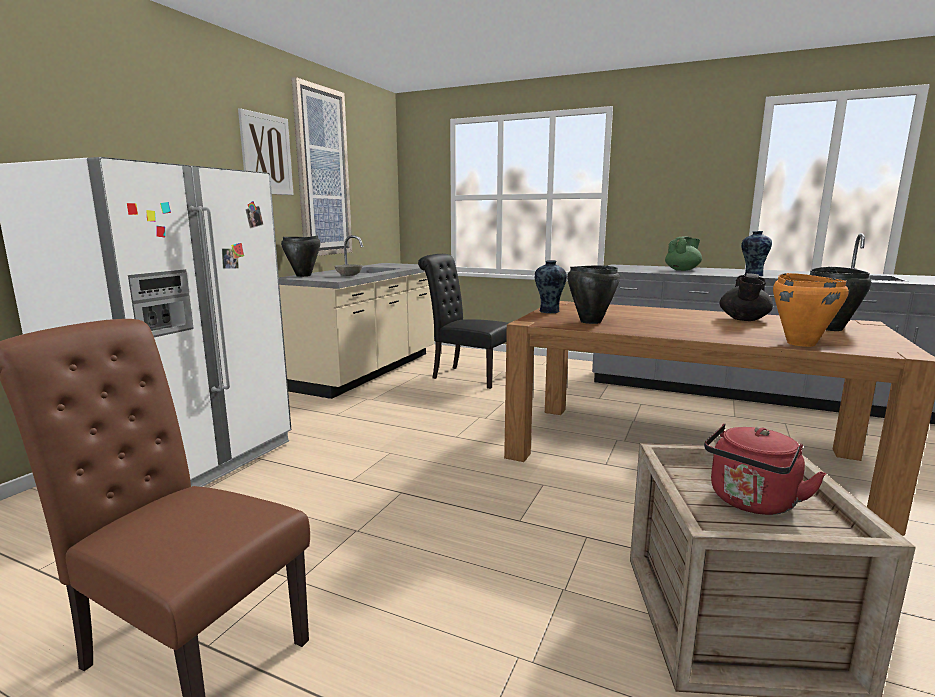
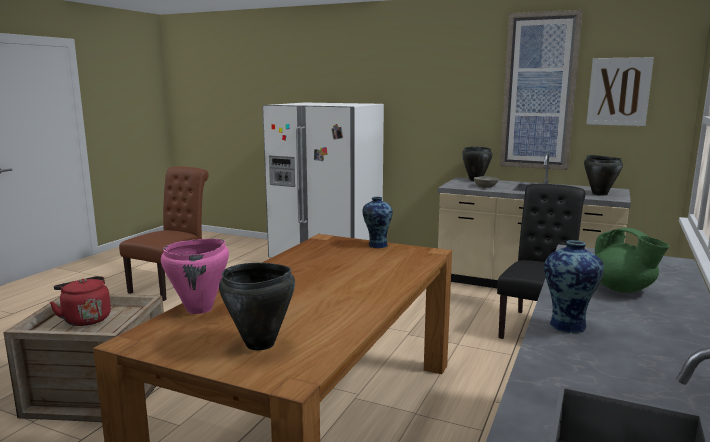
camera: 90 degrees right, 0 degrees up
picture [238,108,294,195] -> picture moved to [586,57,654,126]
black cooking pot [567,265,620,324] -> black cooking pot moved to [584,155,623,196]
black teapot [720,273,773,321] -> none
orange cooking pot [773,273,849,347] -> pink cooking pot [161,239,229,314]

